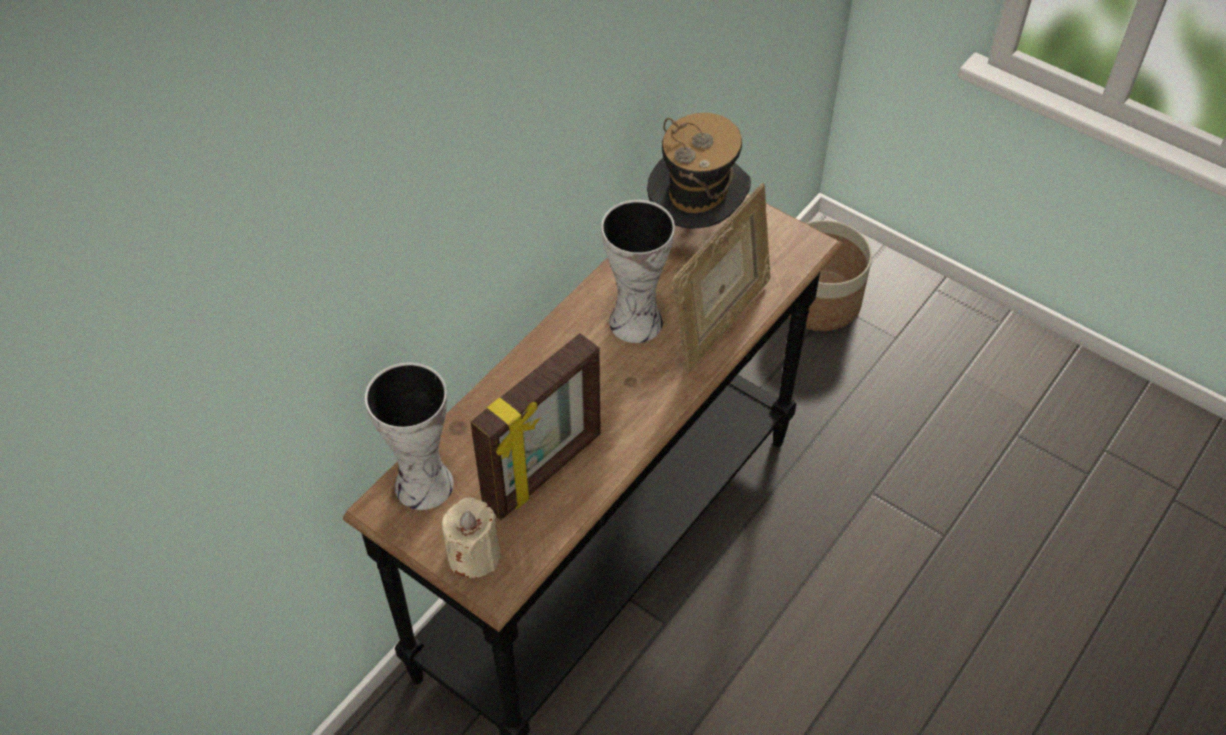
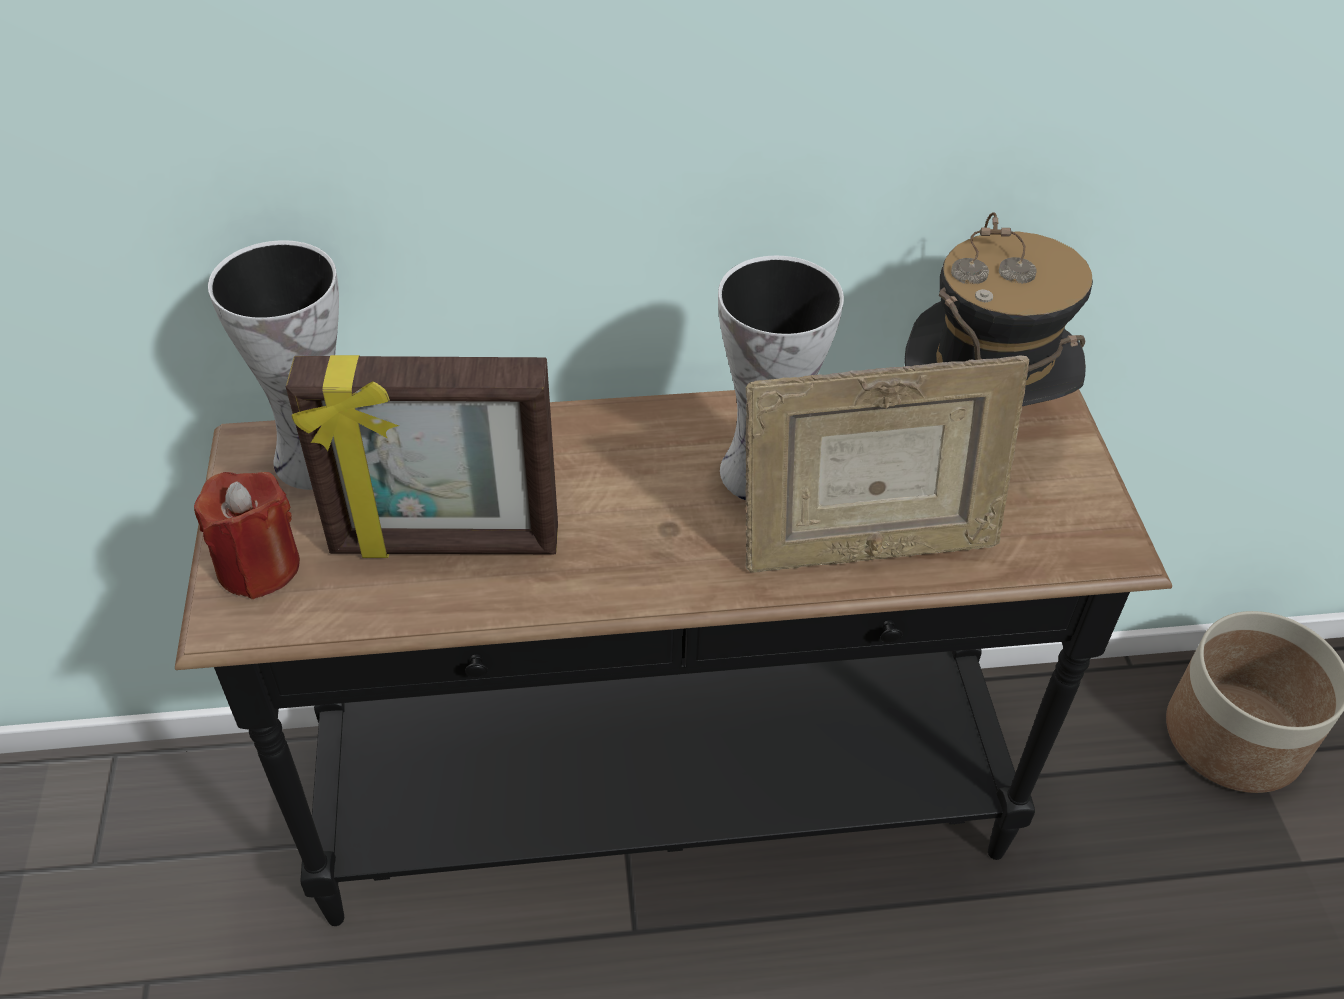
camera: 45 degrees right, 5 degrees down
beige candle [442,497,501,578] -> red candle [194,472,300,599]

